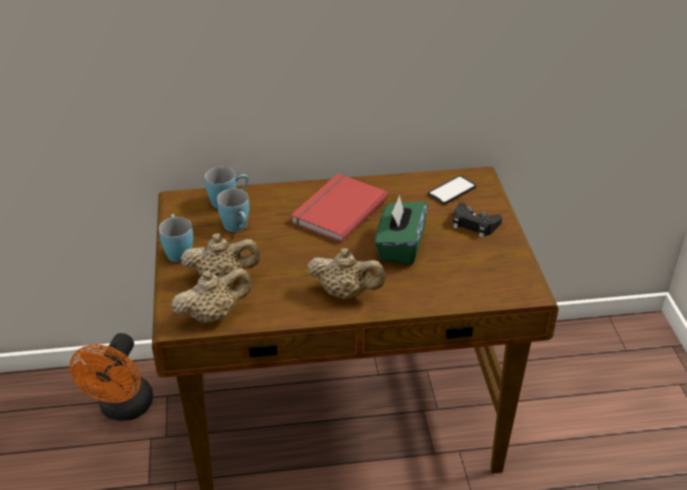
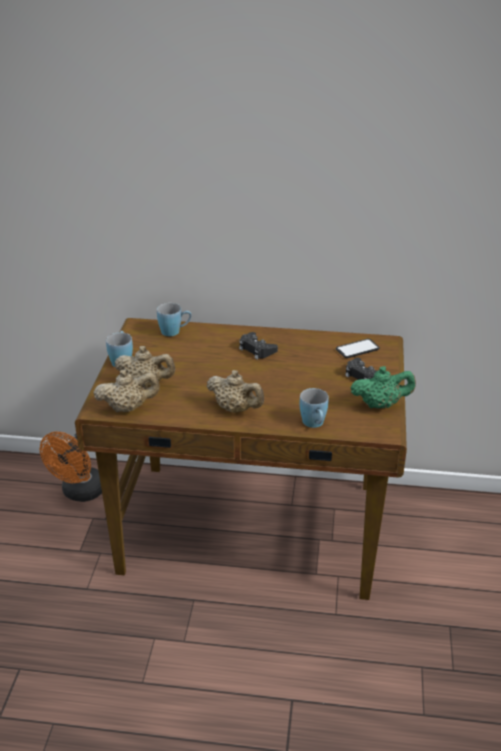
camera: 15 degrees right, 5 degrees down
blue mug [217,189,249,232] -> blue mug moved to [300,388,329,428]
red book [291,174,388,243] -> black game controller [239,332,278,359]
green tissue box [375,195,428,265] -> none
none -> green teapot [350,366,416,409]

